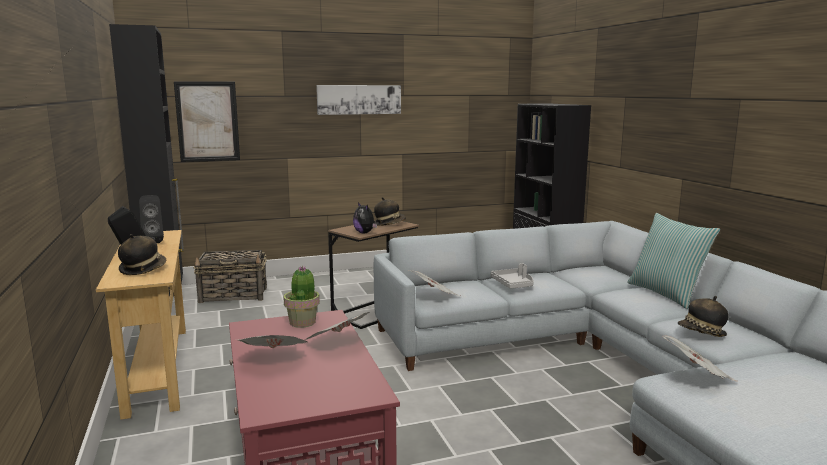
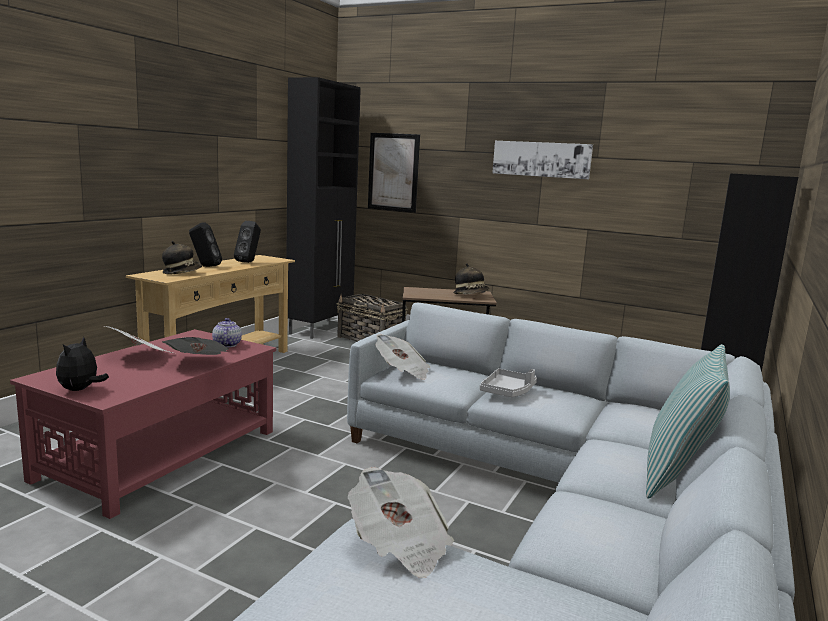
camera: 45 degrees right, 0 degrees up
potted plant [283,265,320,328] -> teapot [212,318,242,348]
plush toy [353,202,377,233] -> plush toy moved to [56,337,109,391]
hat [678,296,728,337] -> none

